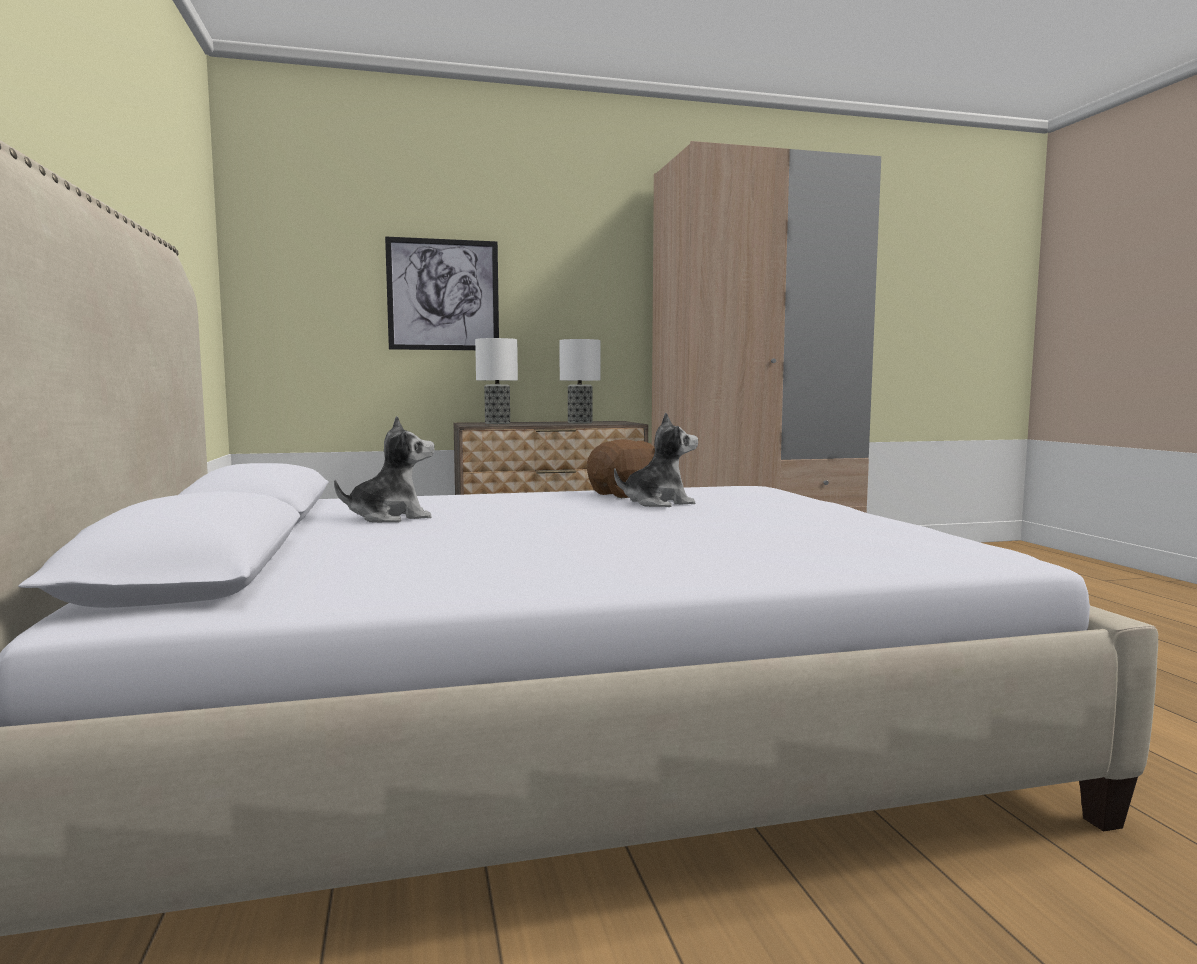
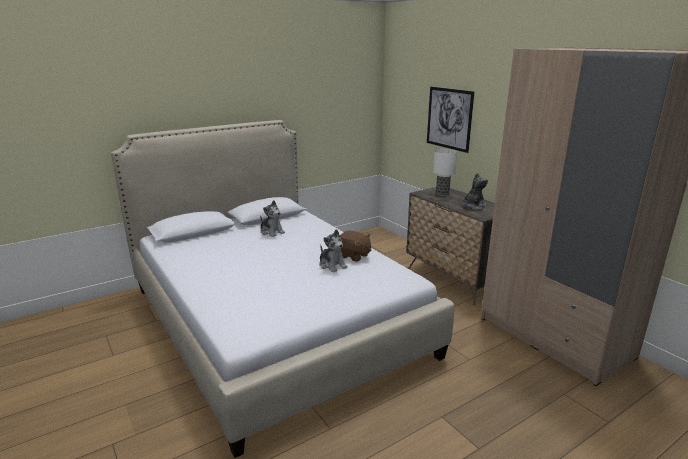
camera: 70 degrees right, 15 degrees up
table lamp [559,339,600,423] -> plush toy [462,173,488,210]

